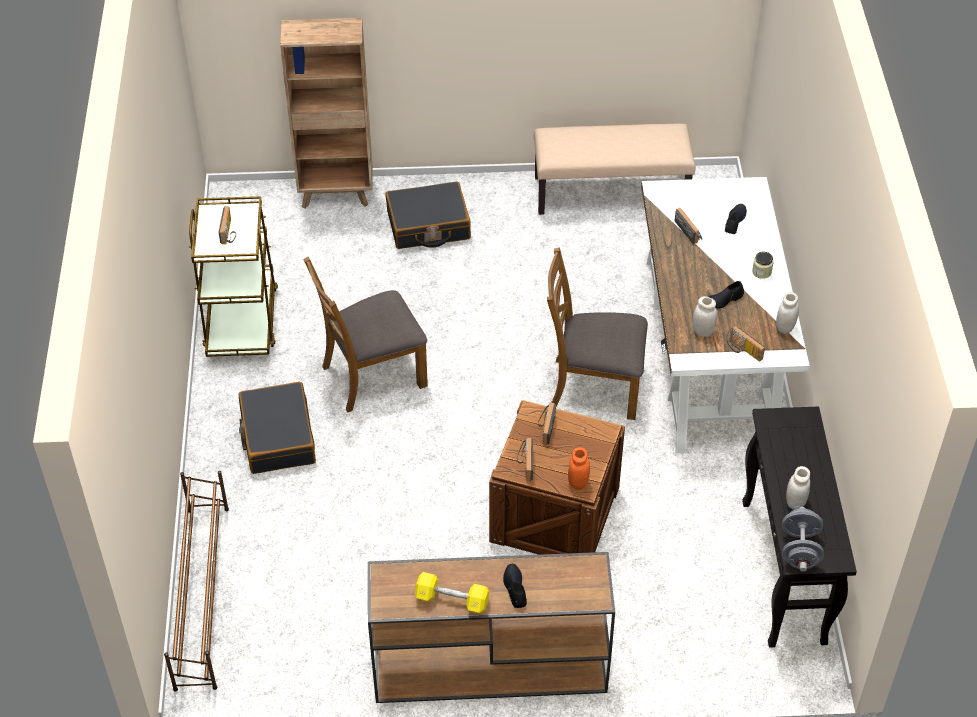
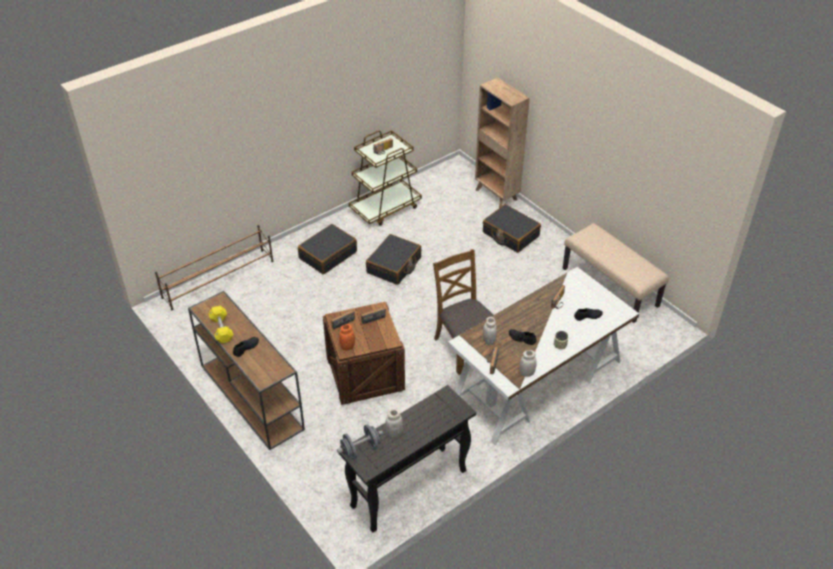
camera: 55 degrees right, 5 degrees down
brown chair [303,257,428,412] -> black suitcase [366,234,421,285]

